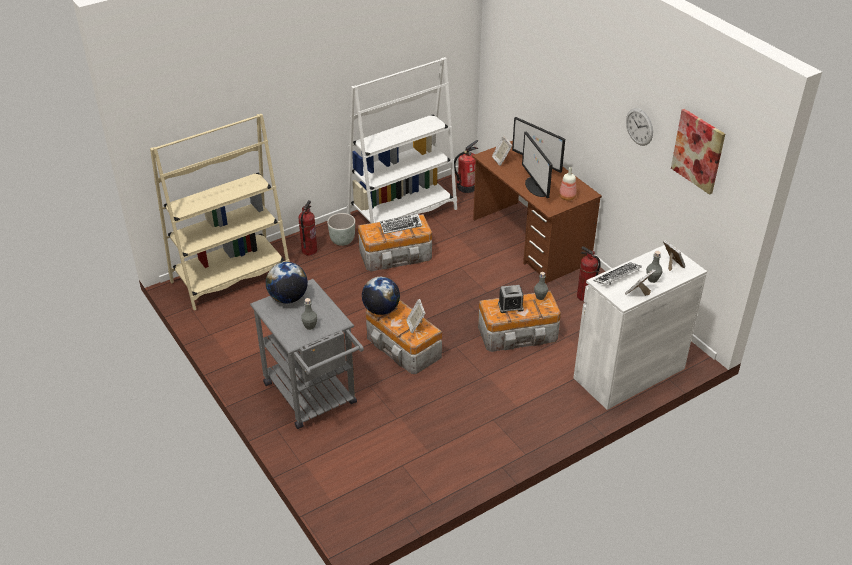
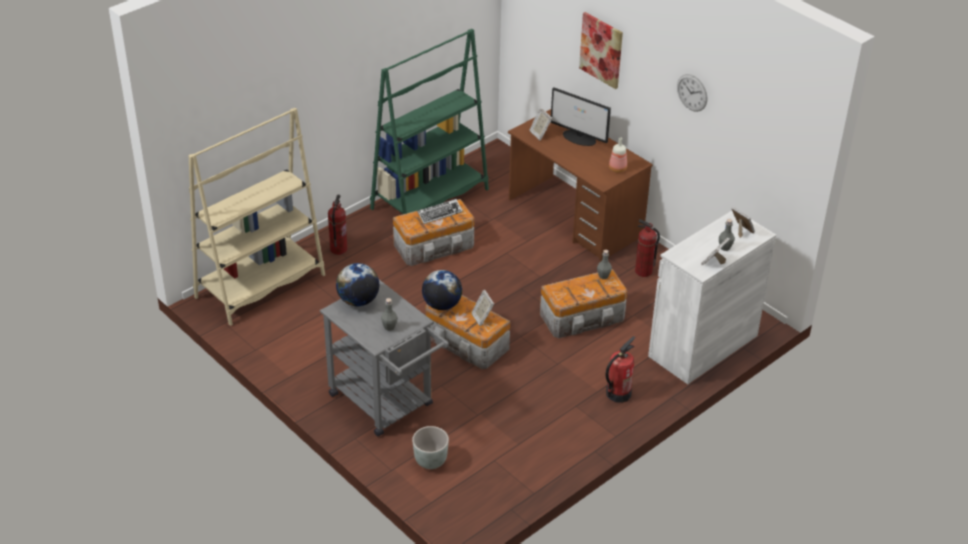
camera: 10 degrees left, 0 degrees up
grey planter [327,213,355,246] -> grey planter moved to [412,426,449,469]
white bookcase [347,57,457,223] -> green bookcase [370,29,489,214]
fire extinguisher [454,140,478,193] -> fire extinguisher moved to [606,336,635,403]
alarm clock [498,285,524,313] -> none
monitor [522,131,553,198] -> none
keyboard [594,262,642,285] -> none
picture [671,109,725,195] -> picture moved to [579,12,623,89]

